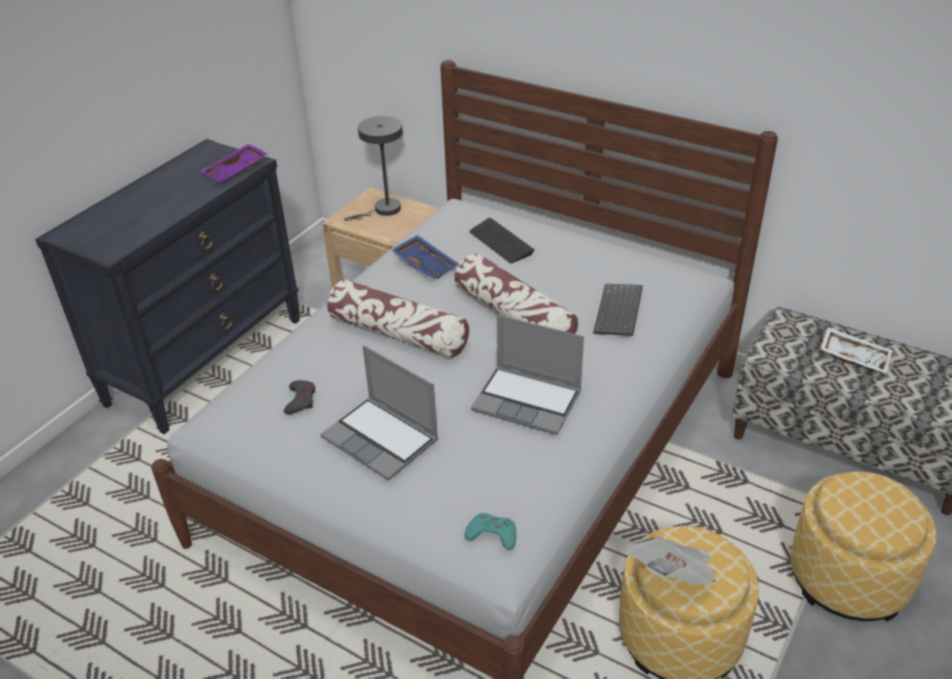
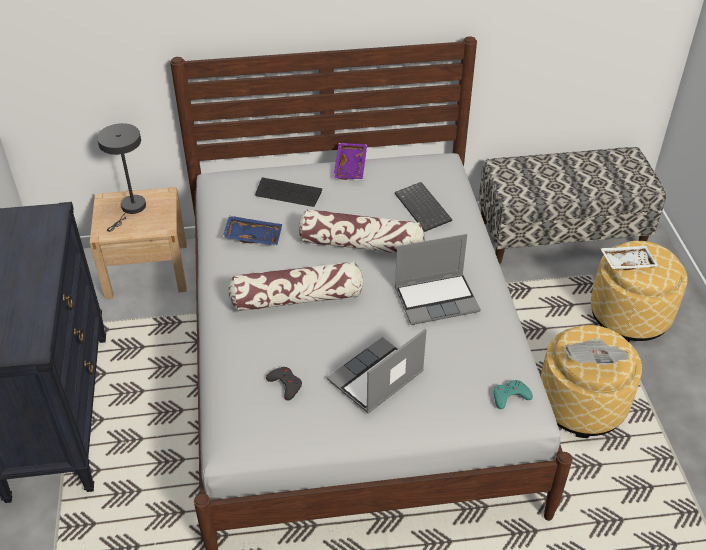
camera: 40 degrees left, 5 degrees up
purple tray [200,143,268,182] -> purple tray moved to [333,143,367,180]
laptop [320,345,438,481] -> laptop turned 135 degrees clockwise [327,328,427,414]
white tray [820,327,893,374] -> white tray moved to [600,246,659,270]

